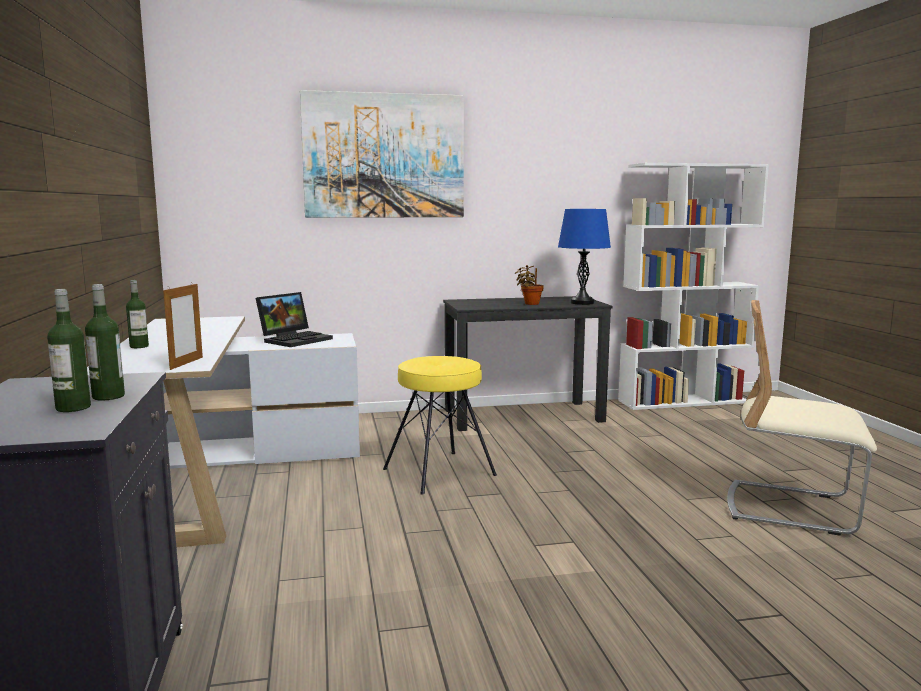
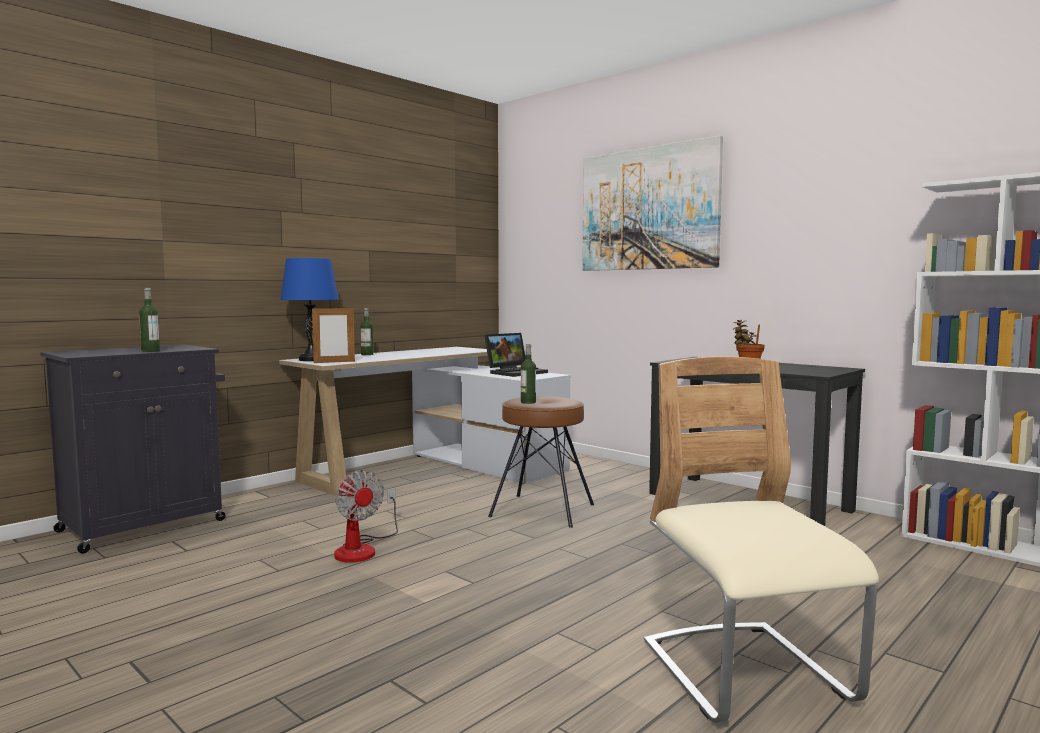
camera: 55 degrees right, 5 degrees down
bottle [47,289,91,412] -> bottle moved to [521,344,536,404]
laptop [256,292,333,347] -> laptop turned 45 degrees counterclockwise [484,333,548,377]
yellow stool [383,356,497,495] -> brown stool [488,396,594,528]
blue table lamp [558,209,611,305] -> blue table lamp moved to [280,258,339,361]
none -> fan [334,470,398,563]

